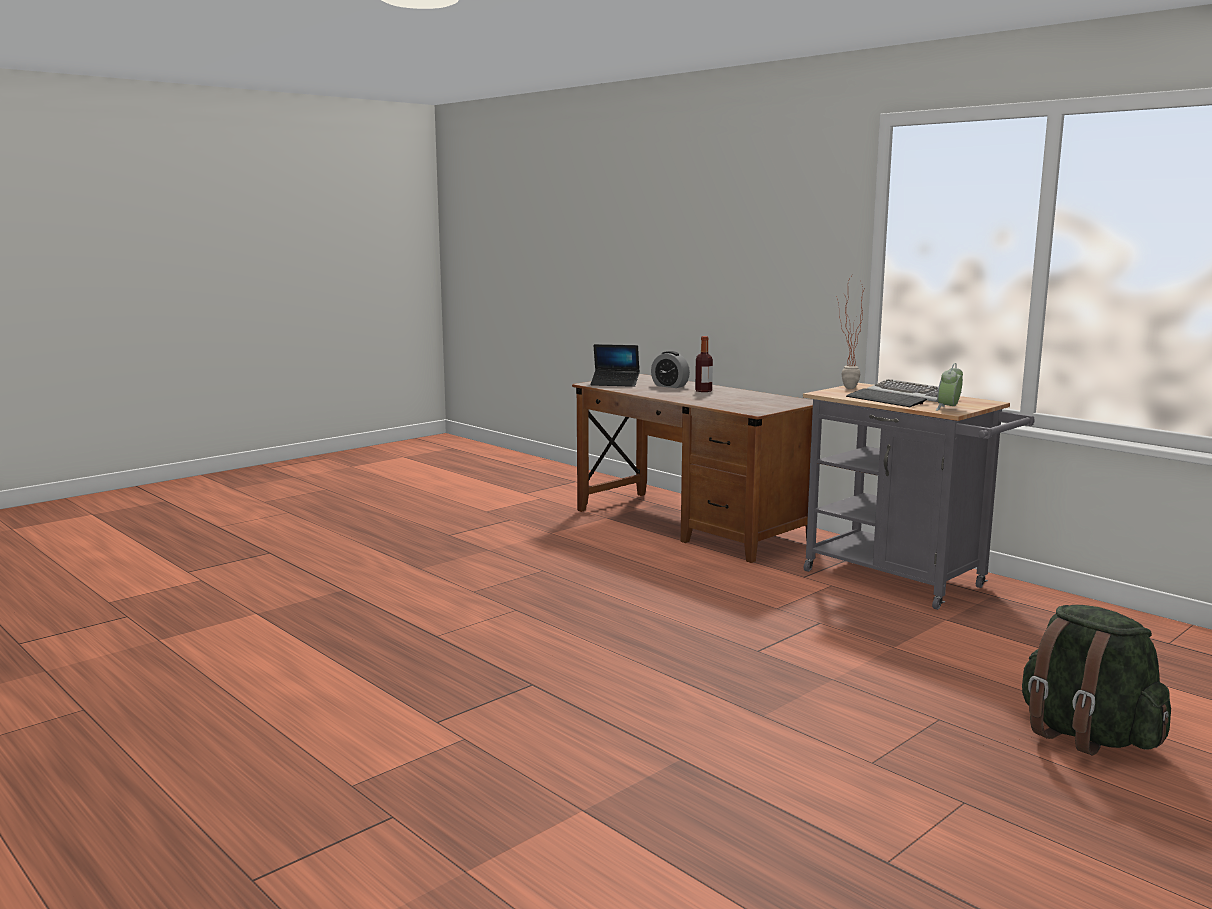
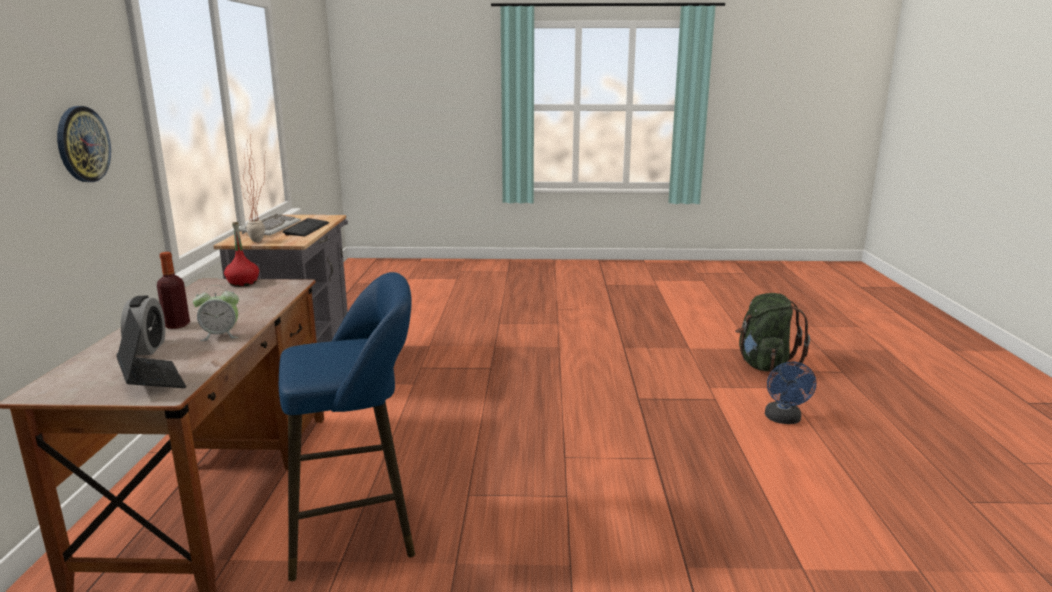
camera: 135 degrees left, 5 degrees up
alarm clock [936,363,963,411] -> alarm clock moved to [193,285,239,341]
green backpack [1022,605,1171,755] -> green backpack moved to [735,293,810,372]
none -> wall clock [57,106,111,182]
none -> red bottle [224,222,259,287]
none -> blue stool [279,272,415,581]
none -> blue fan [765,362,816,424]

